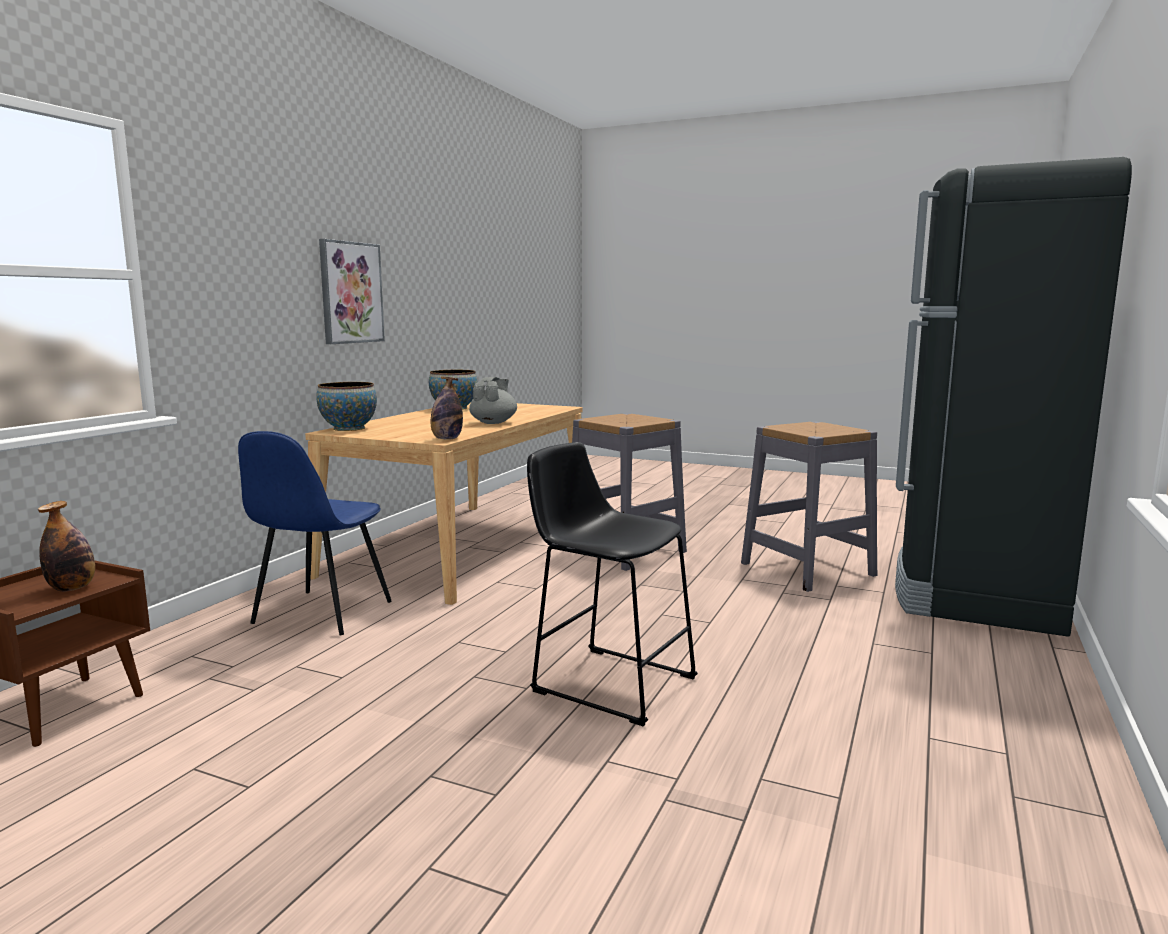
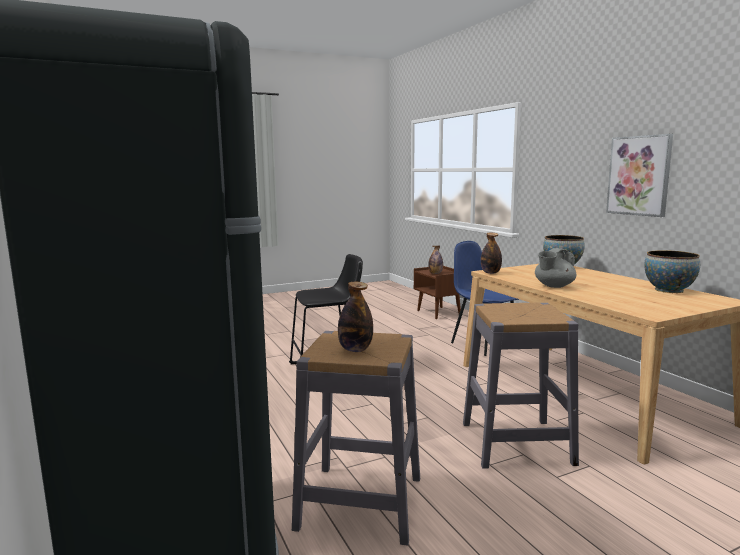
camera: 130 degrees right, 0 degrees up
grey teapot [469,377,517,424] -> grey teapot turned 90 degrees clockwise [535,248,576,288]
none -> bottle [338,282,373,352]

